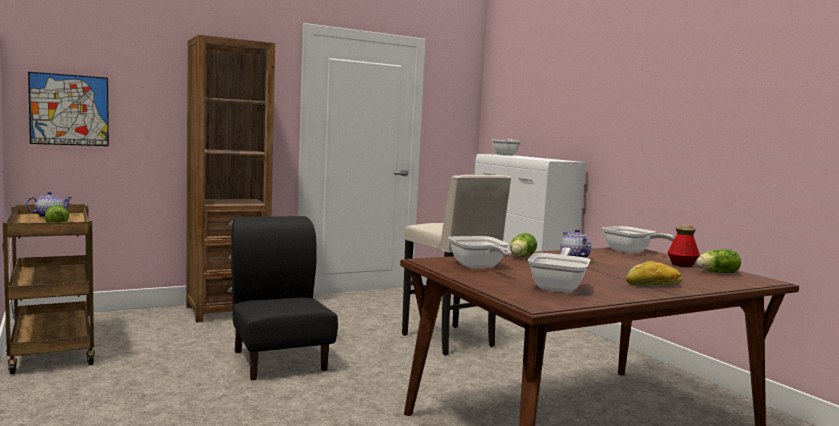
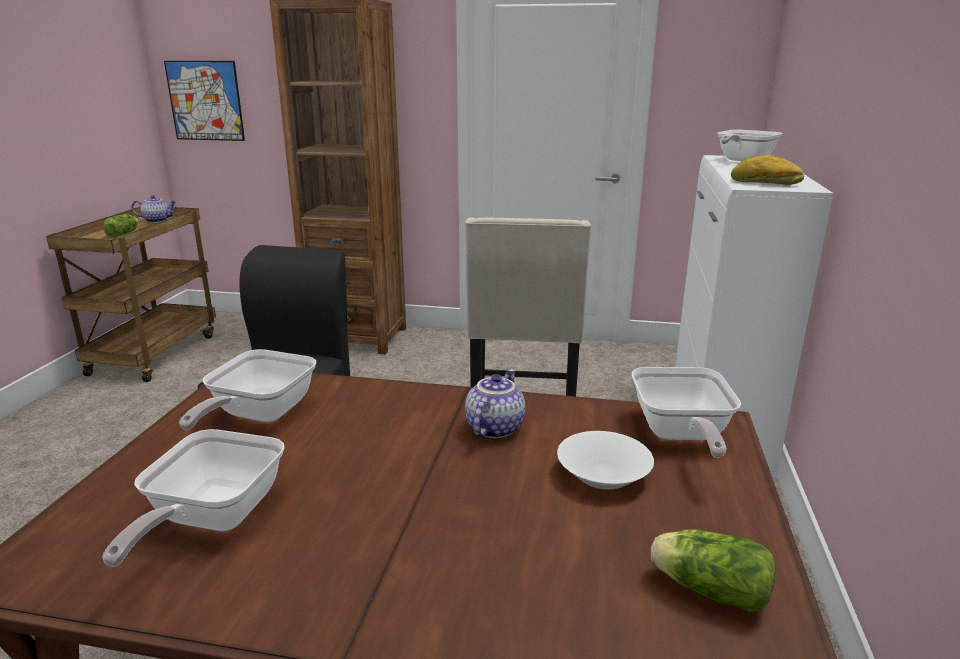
camera: 40 degrees right, 15 degrees up
lettuce [510,233,537,257] -> none
frying pan [528,247,590,292] -> frying pan turned 135 degrees clockwise [102,429,285,567]
bread [626,261,682,286] -> bread moved to [731,154,804,185]
bottle [667,225,700,267] -> none
none -> white bowl [557,431,654,489]

